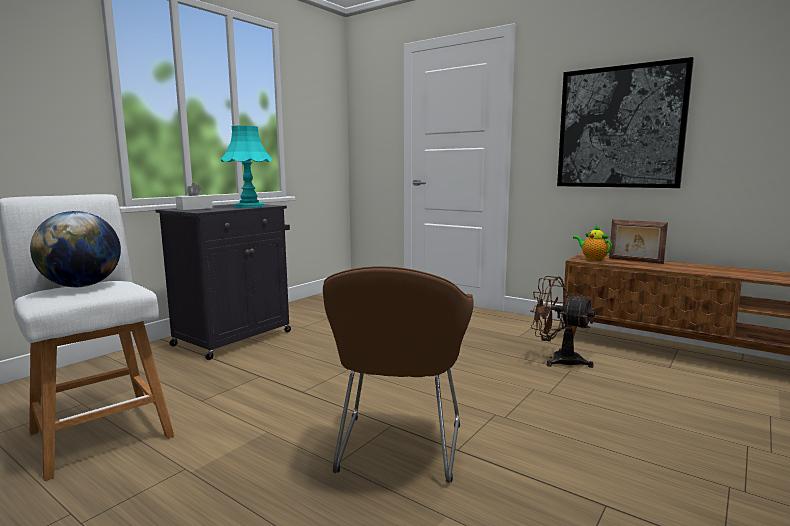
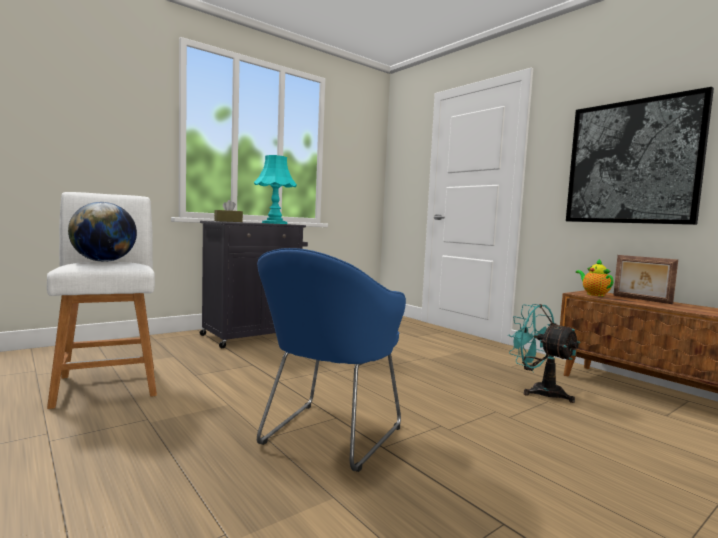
camera: 15 degrees right, 5 degrees down
white tissue box [175,183,213,210] -> brown tissue box [214,200,243,222]
brown armchair [323,266,474,483] -> blue armchair [257,248,406,472]
brown fan [530,276,595,368] -> turquoise fan [508,304,580,403]

